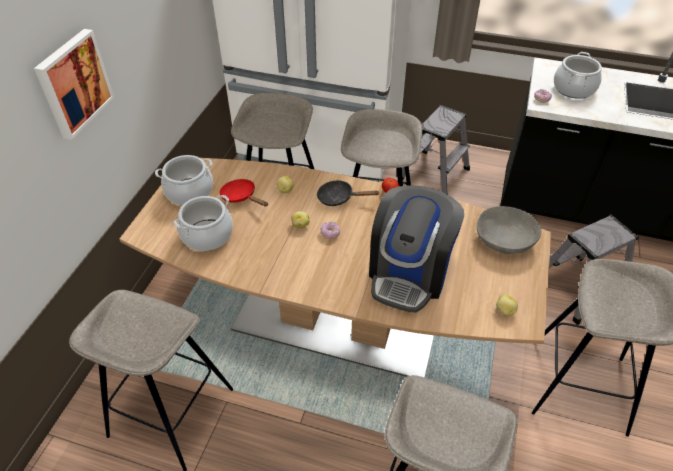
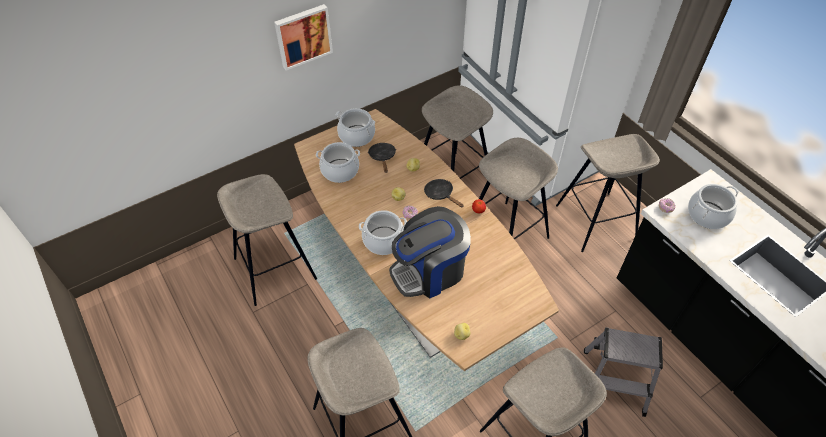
camera: 40 degrees right, 5 degrees up
red frying pan [219,179,268,207] -> black frying pan [368,143,396,173]
grey step ladder [402,105,470,195] -> grey stool [556,134,660,252]
grey bowl [477,206,541,254] -> none
none -> cooking pot [359,210,407,255]

